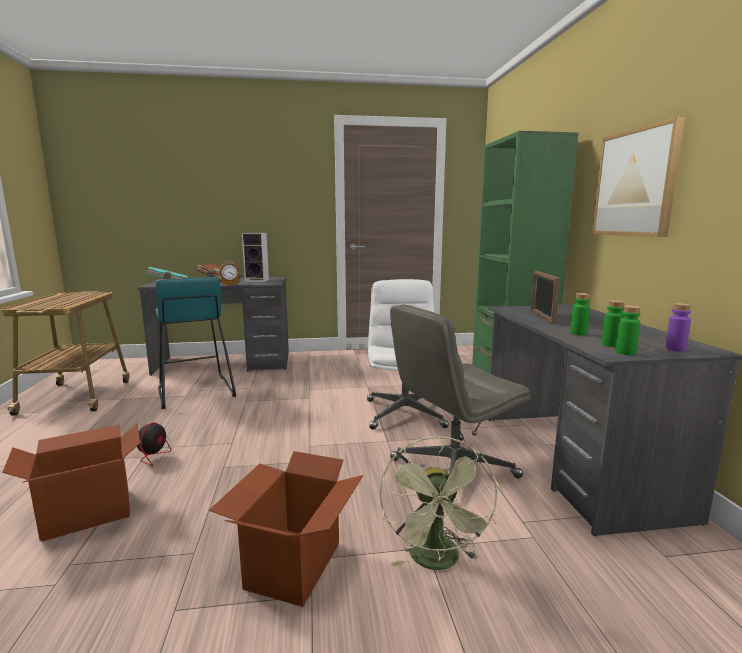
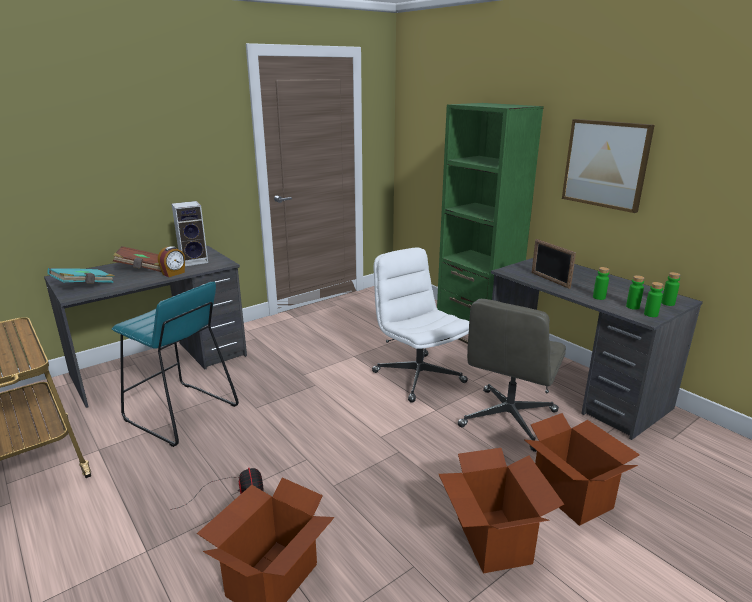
camera: 30 degrees left, 10 degrees up
green fan [380,436,499,570] -> cardboard box [524,413,640,526]
purple bottle [665,303,691,352] -> green bottle [661,272,680,306]

